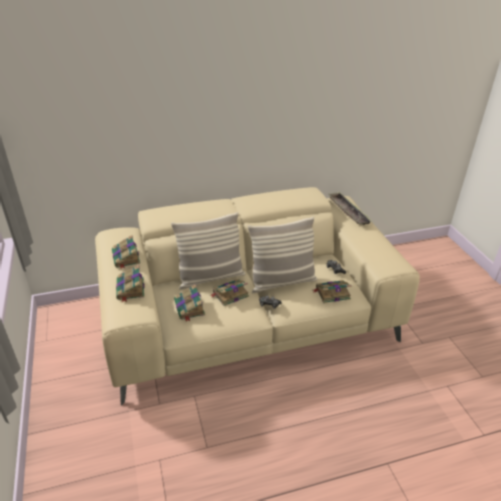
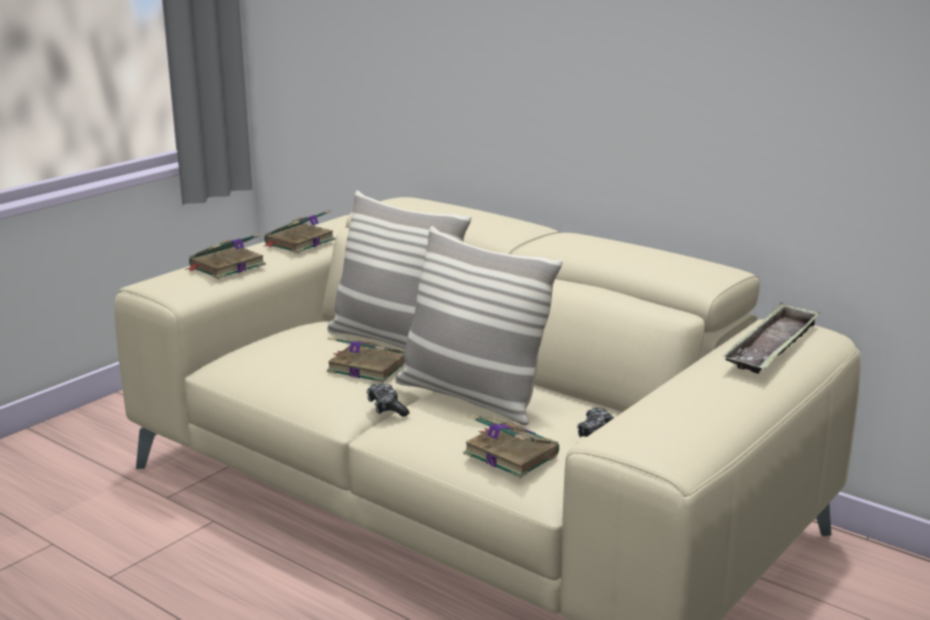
camera: 55 degrees right, 15 degrees down
book [174,284,205,322] -> none

